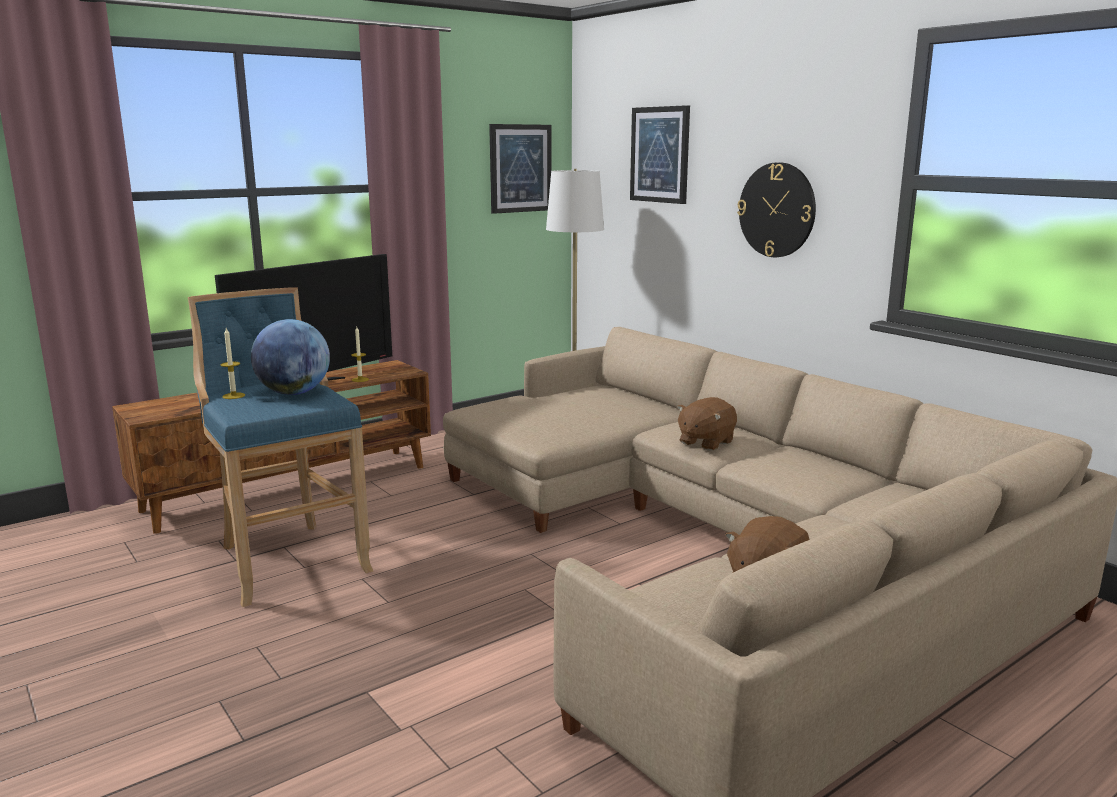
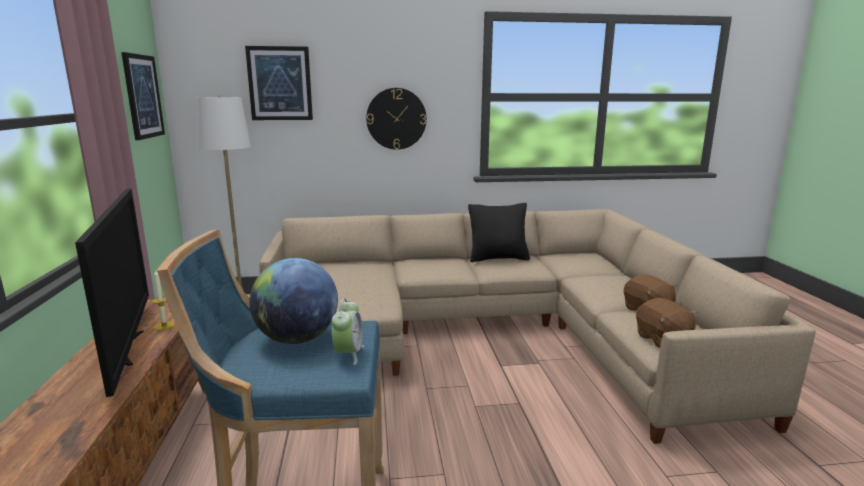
camera: 60 degrees left, 0 degrees up
candle [220,328,245,399] -> none
brown plush toy [677,397,737,451] -> brown plush toy moved to [636,298,698,348]
none -> alarm clock [332,298,364,365]
none -> black pillow [468,203,530,262]

